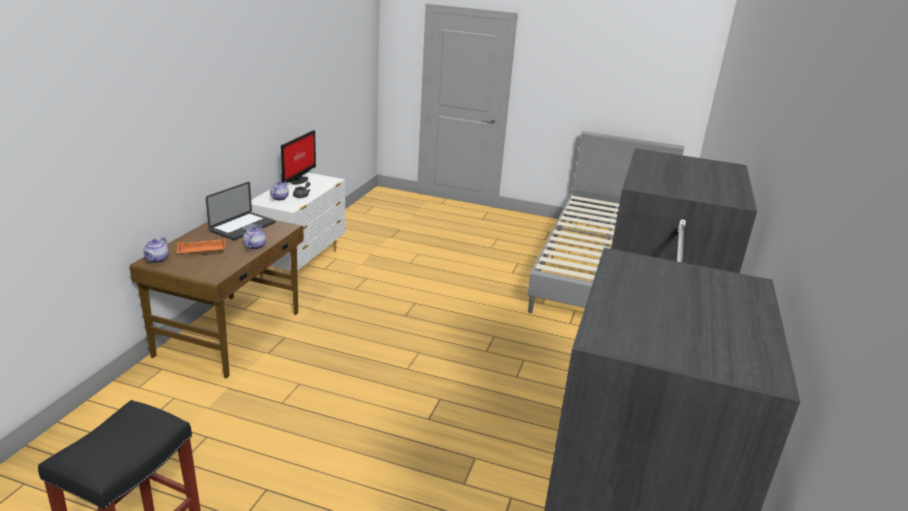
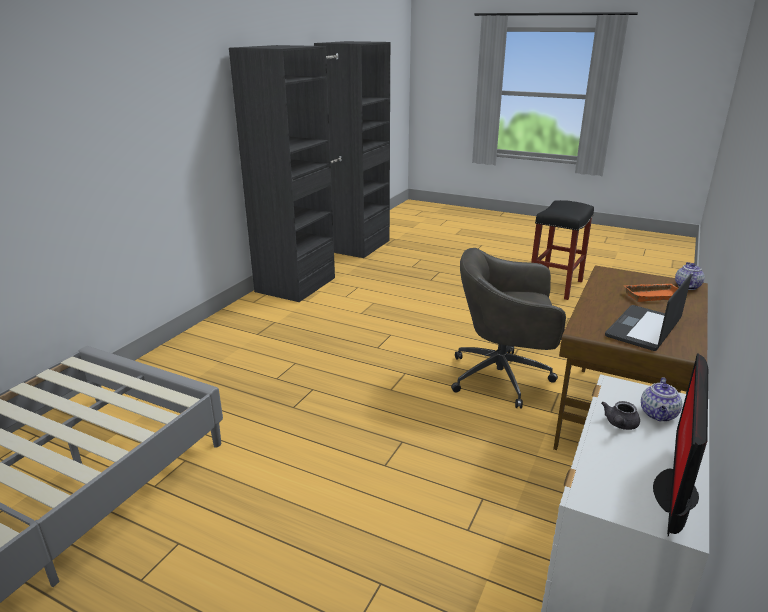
camera: 170 degrees left, 0 degrees up
teapot [243,225,266,250] -> none
none -> grey office chair [451,248,566,409]

